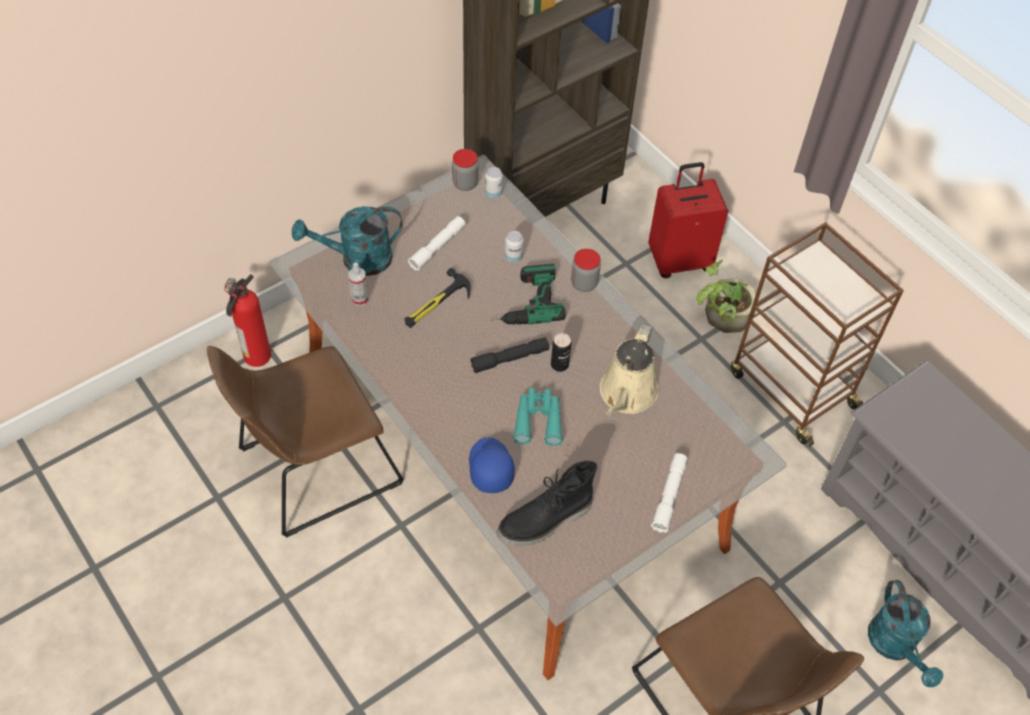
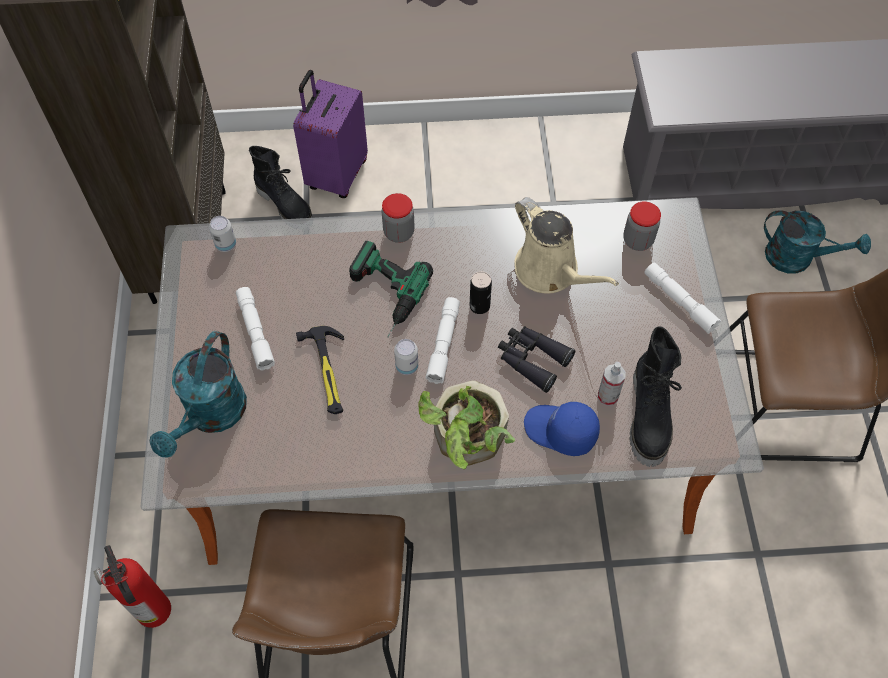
camera: 55 degrees left, 5 degrees up
spray bottle [348,262,368,306] -> spray bottle moved to [598,362,626,406]
jar [452,149,479,191] -> jar moved to [623,202,661,251]
black flashlight [470,337,549,373] -> white flashlight [425,297,460,384]
can [505,231,524,262] -> can moved to [394,339,418,375]
turquoise binoculars [513,388,563,446] -> black binoculars [498,326,576,393]
red suitcase [648,162,728,278] -> purple suitcase [293,70,368,198]
potted plant [696,260,756,333] -> potted plant moved to [418,380,515,469]
brown cart [731,222,904,447] -> none
none -> black boot [249,146,313,219]

